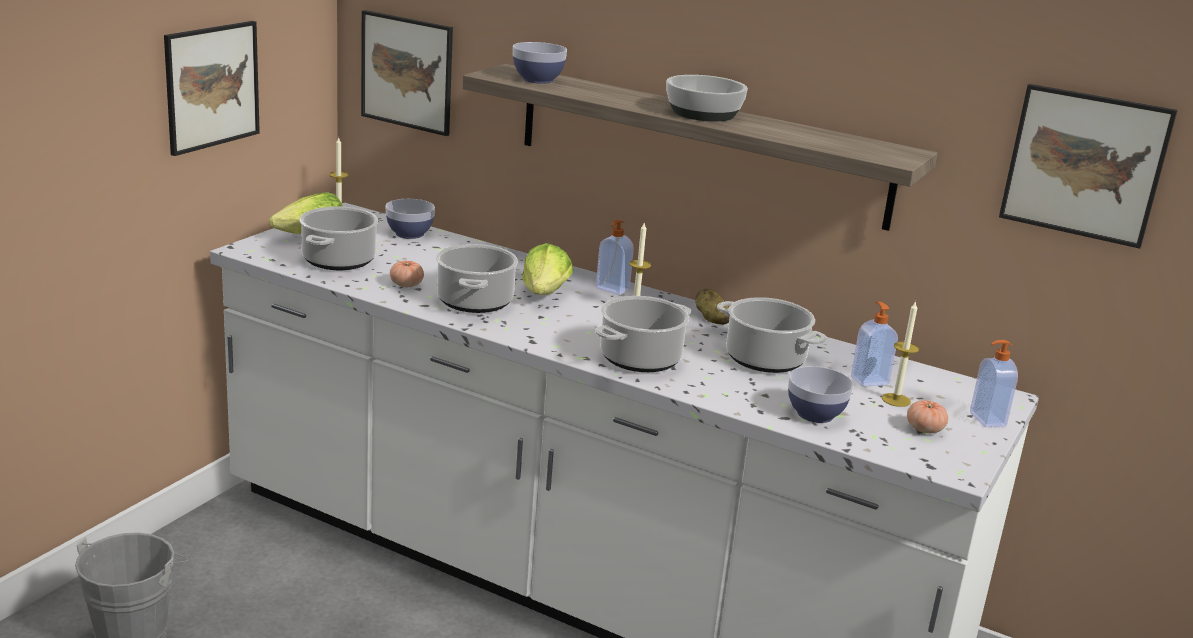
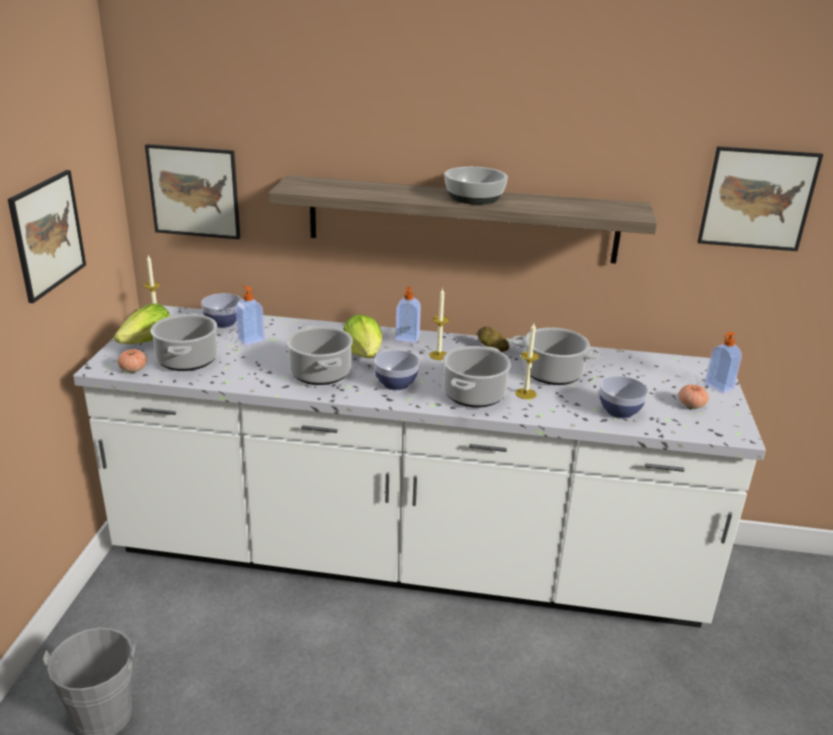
camera: 20 degrees left, 5 degrees up
tomato [390,261,424,287] -> tomato moved to [117,349,147,372]
bowl [513,42,567,84] -> bowl moved to [374,350,419,390]
soap dispenser [851,302,898,387] -> soap dispenser moved to [236,286,265,345]
candle [882,301,919,407] -> candle moved to [515,323,540,399]

